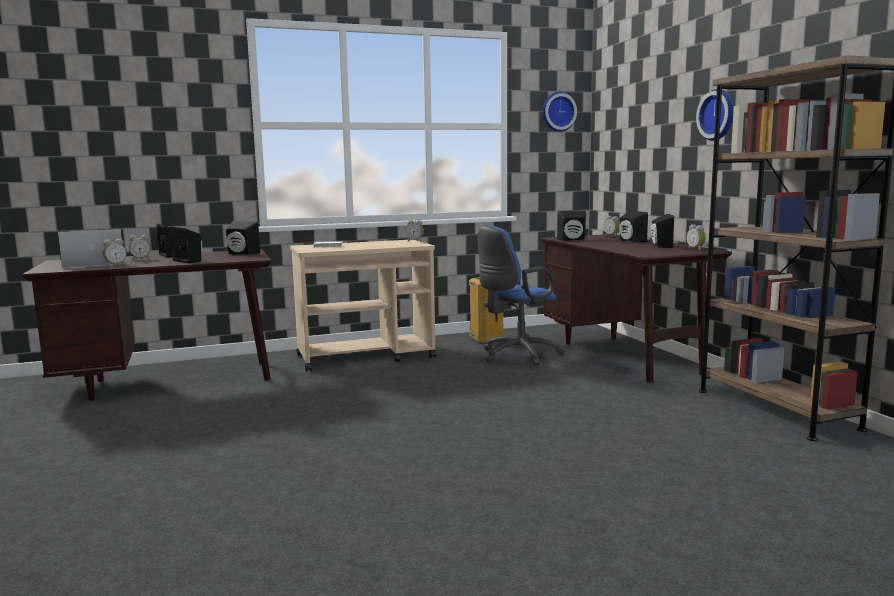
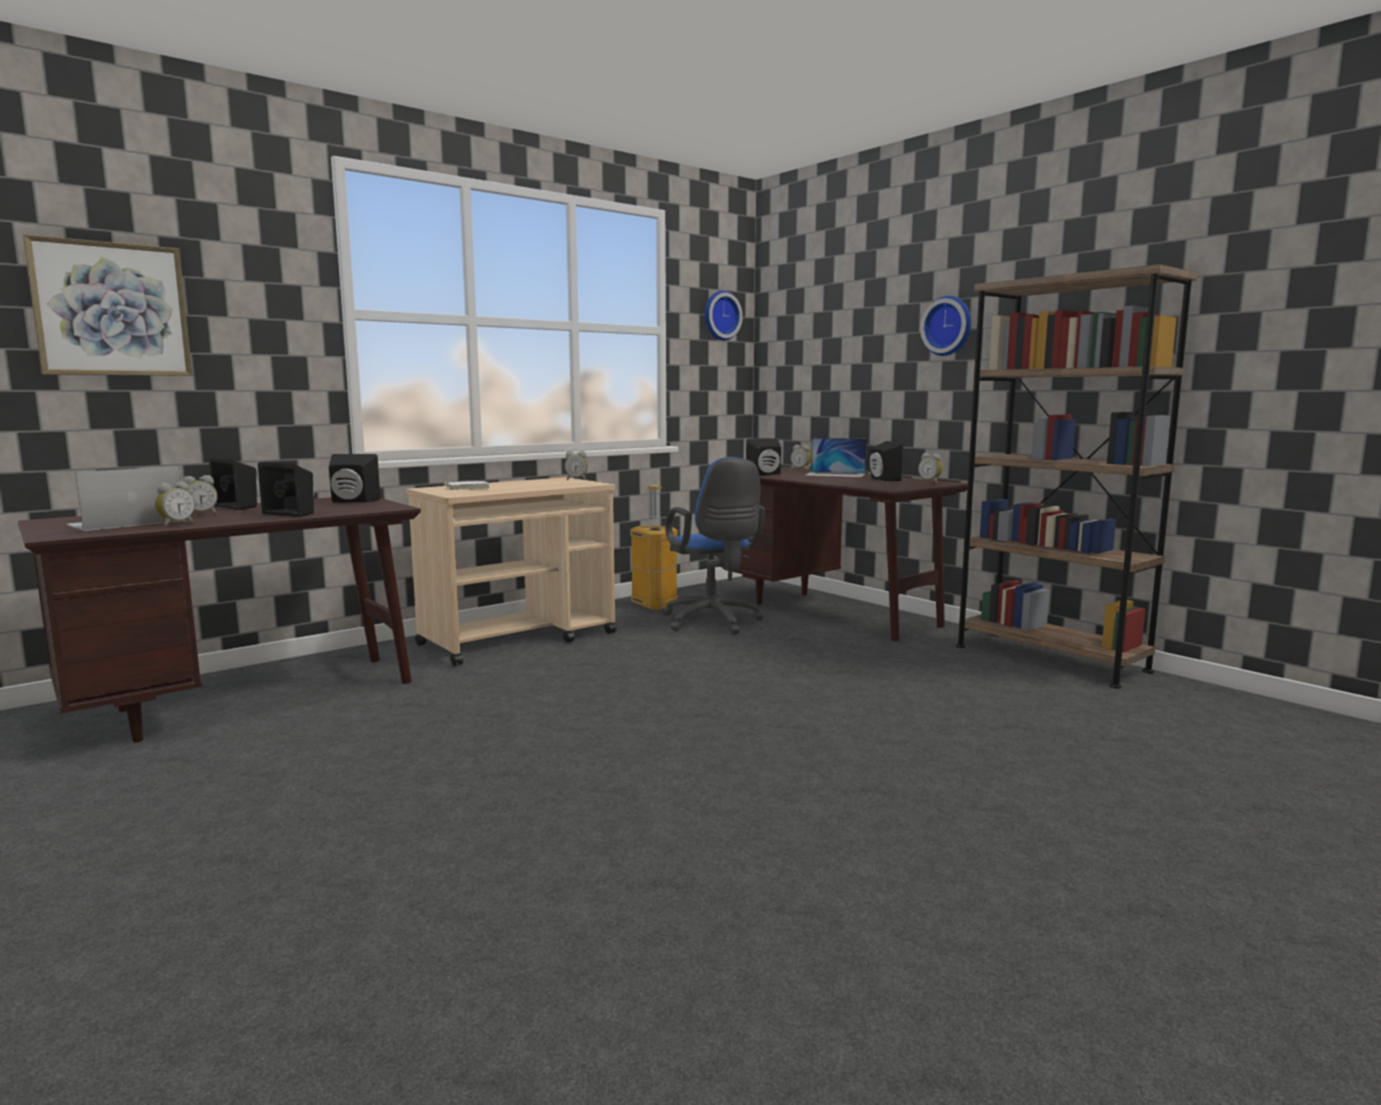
camera: 20 degrees left, 0 degrees up
blue office chair [478,225,564,366] -> blue office chair turned 60 degrees counterclockwise [662,457,765,634]
black speaker [619,211,648,242] -> laptop [805,438,867,477]
none -> picture [23,234,193,376]

